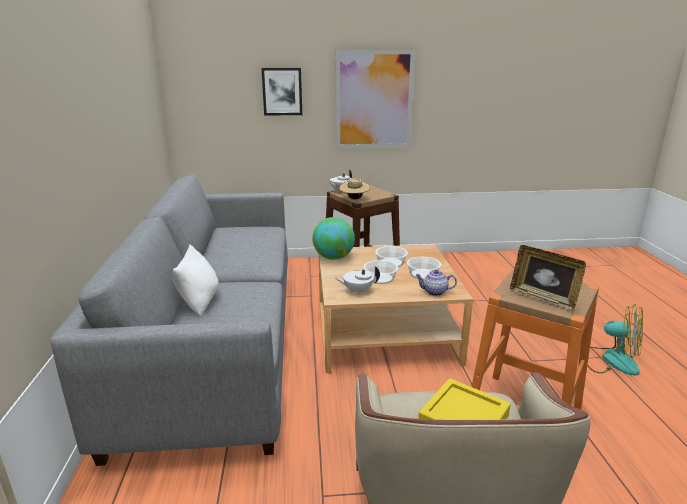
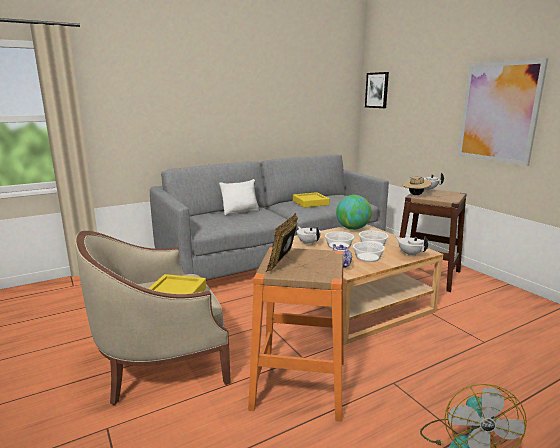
camera: 65 degrees right, 5 degrees down
picture [261,68,302,116] -> picture moved to [365,72,389,108]
none -> yellow tray [293,192,330,208]
none -> white teapot [395,236,428,256]

